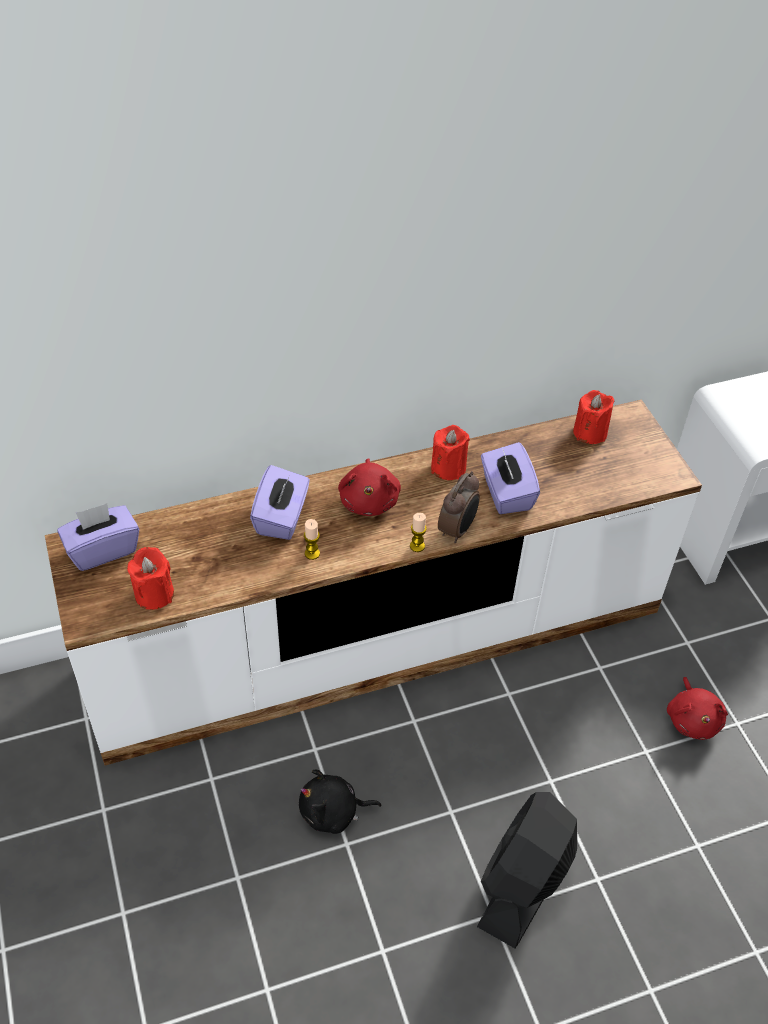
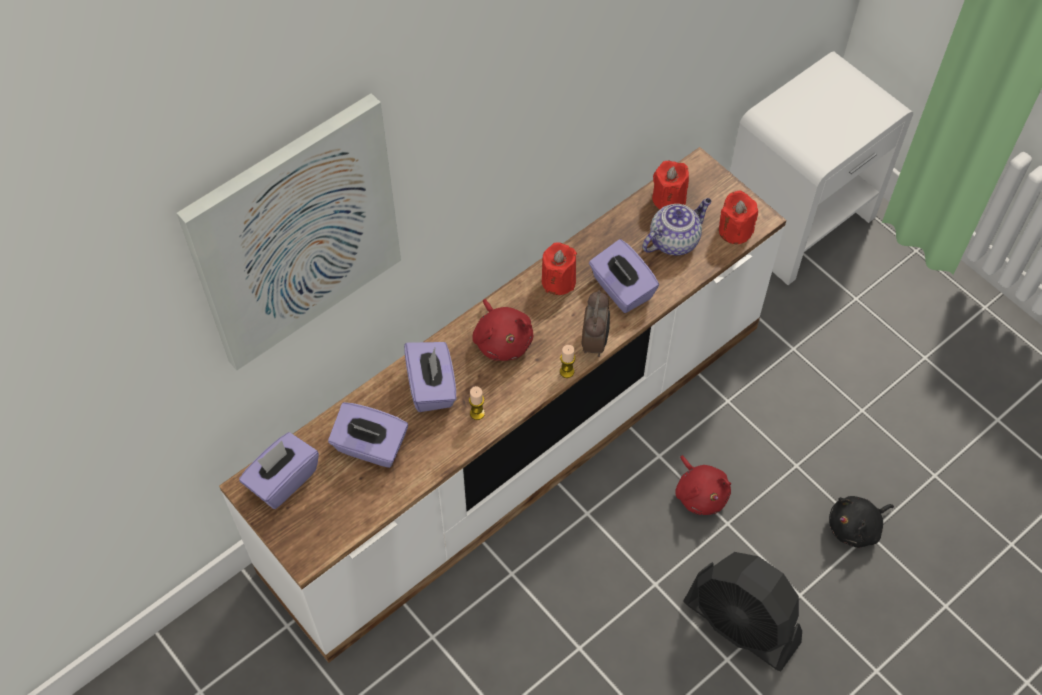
camera: 20 degrees left, 10 degrees up
red candle [127,547,174,610] -> red candle moved to [719,190,758,244]
black plush toy [299,770,382,834] -> black plush toy moved to [829,496,894,548]
black fan [477,792,577,948] -> black fan turned 60 degrees counterclockwise [683,552,802,671]
red plush toy [667,677,728,740] -> red plush toy moved to [675,455,731,515]
none -> picture [177,93,401,370]
none -> purple tissue box [328,402,408,468]
none -> teapot [642,198,712,256]

